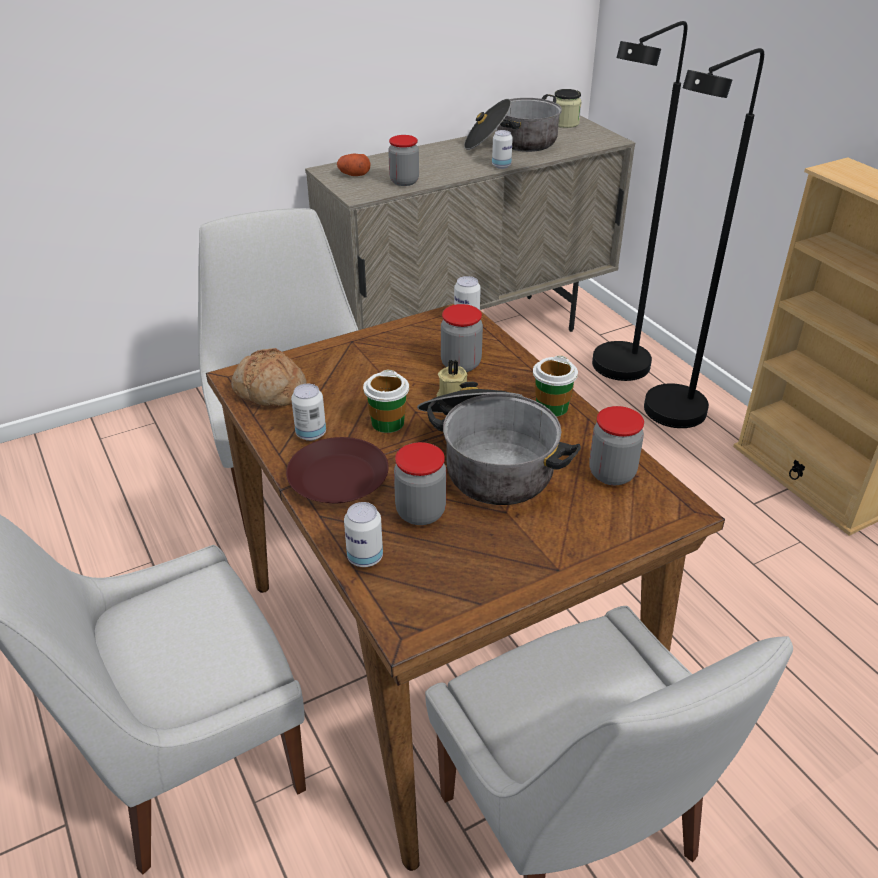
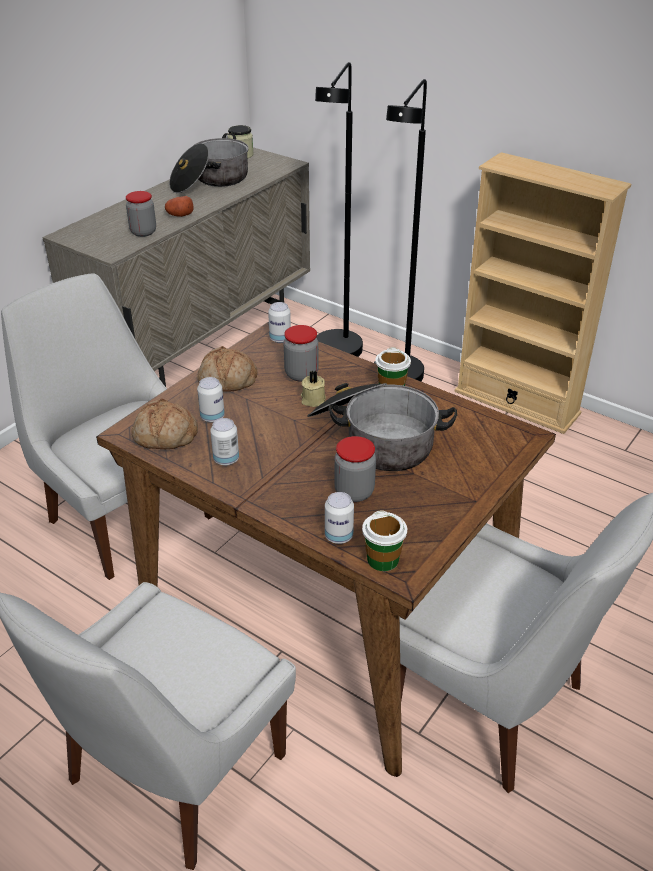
camera: 25 degrees left, 0 degrees up
brown plate [286,437,389,503] -> none
potato [337,154,370,176] -> potato moved to [165,196,194,217]
cup [363,370,409,433] -> cup moved to [362,510,407,571]
can [492,130,513,169] -> can moved to [197,377,225,423]
jar [589,406,644,485] -> none
none -> bread [197,346,258,392]

